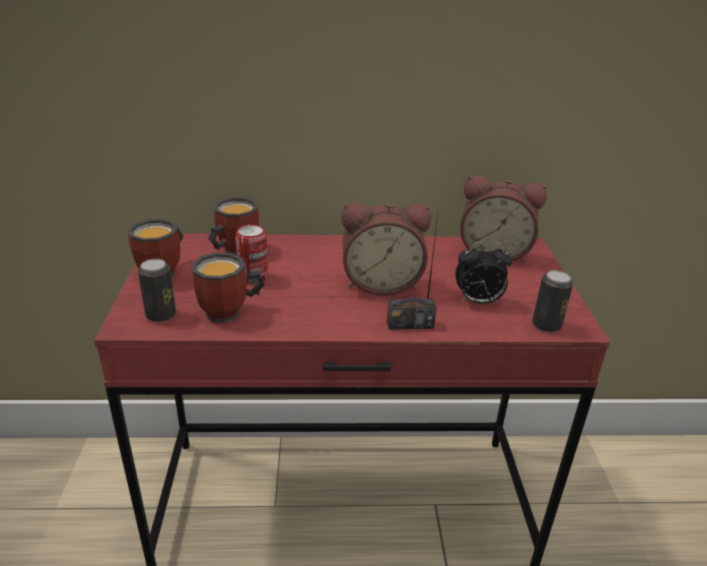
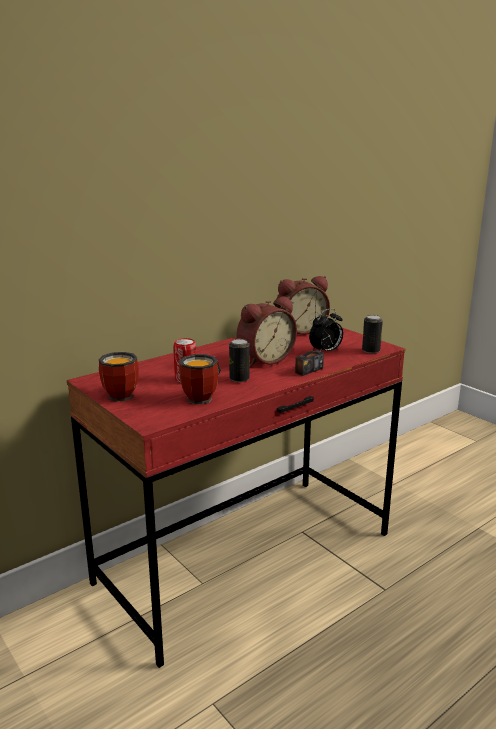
camera: 35 degrees left, 10 degrees down
can [138,259,176,322] -> can moved to [229,339,250,382]
mug [208,197,259,255] -> none

